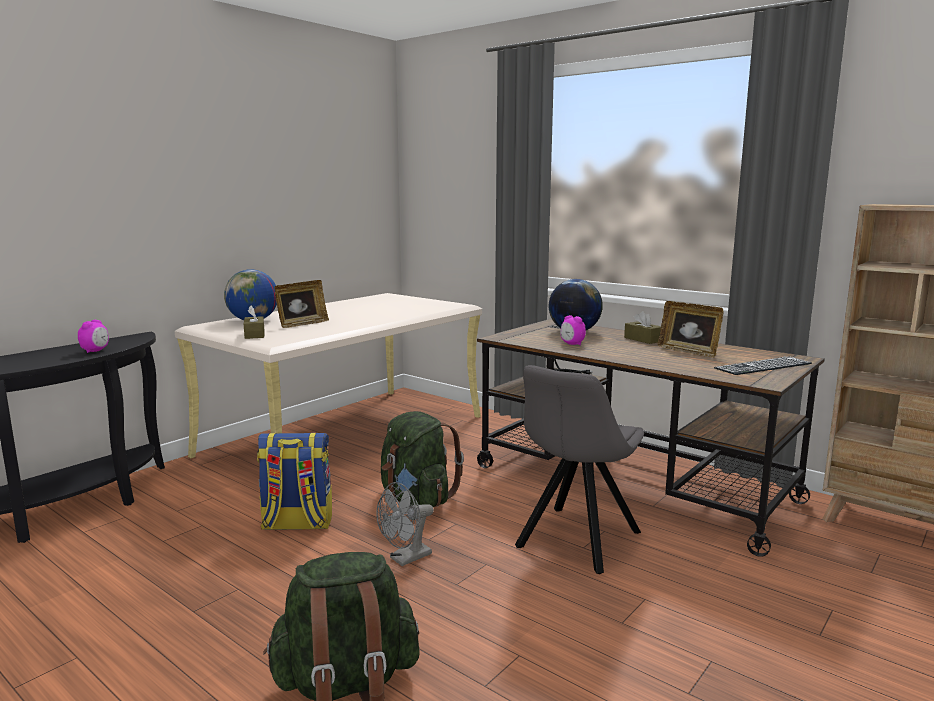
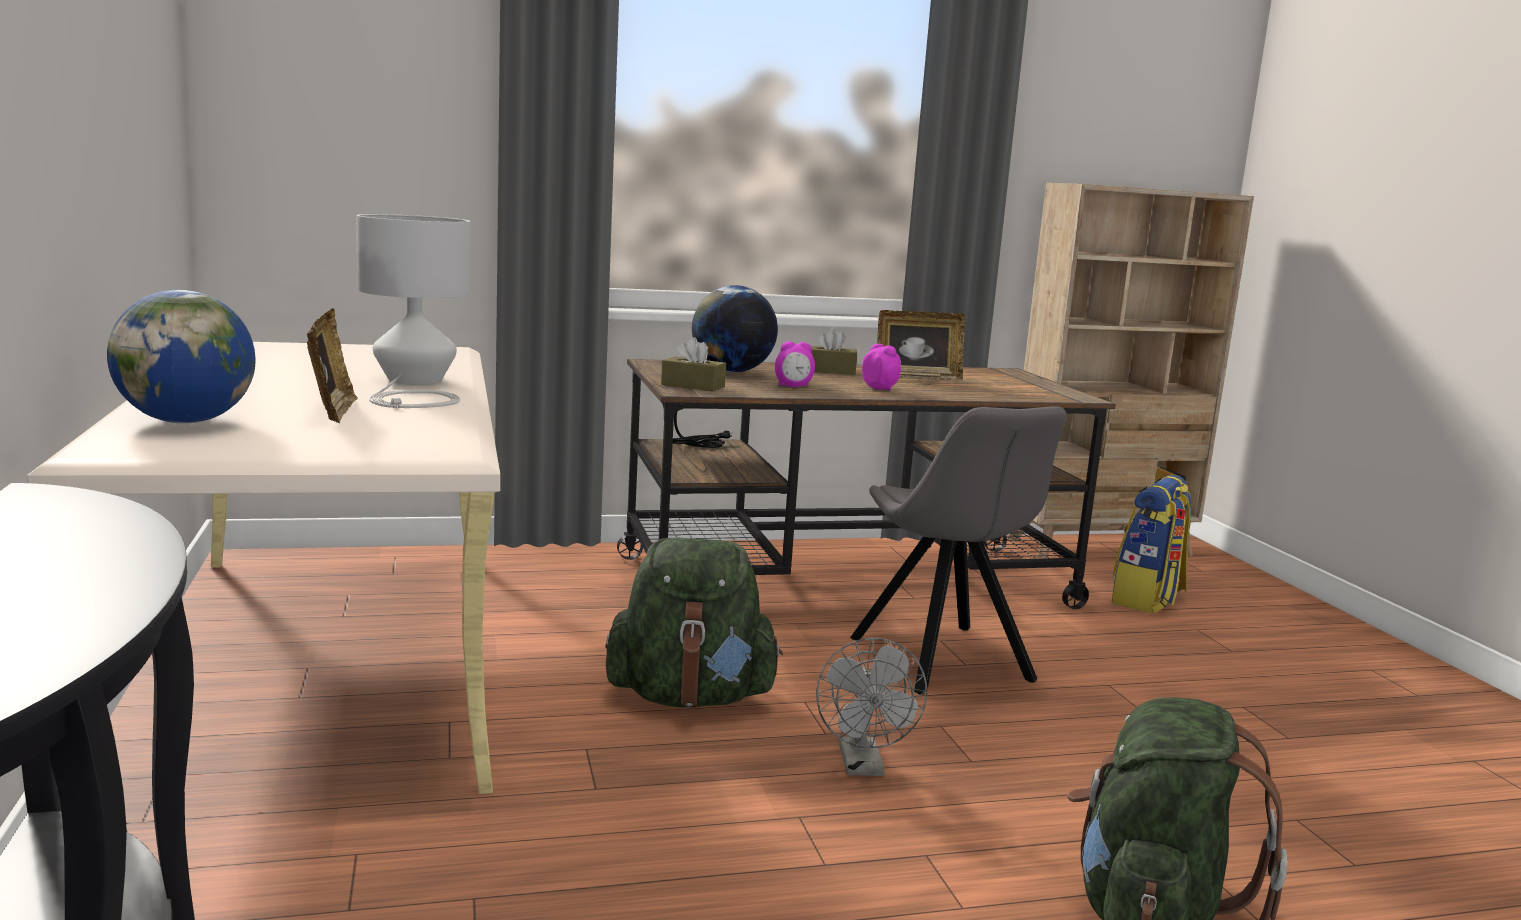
camera: 55 degrees left, 0 degrees up
alarm clock [78,320,109,353] -> alarm clock moved to [862,344,901,391]
brown tissue box [244,306,265,339] -> brown tissue box moved to [661,337,726,392]
backpack [257,433,332,530] -> backpack moved to [1112,475,1191,614]
keyboard [714,356,812,375] -> none
none -> white table lamp [356,214,471,408]

